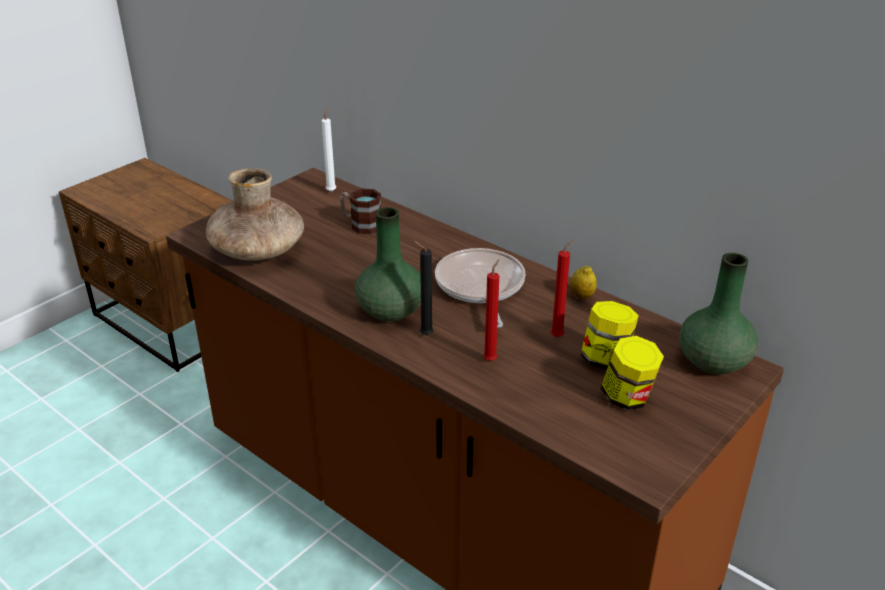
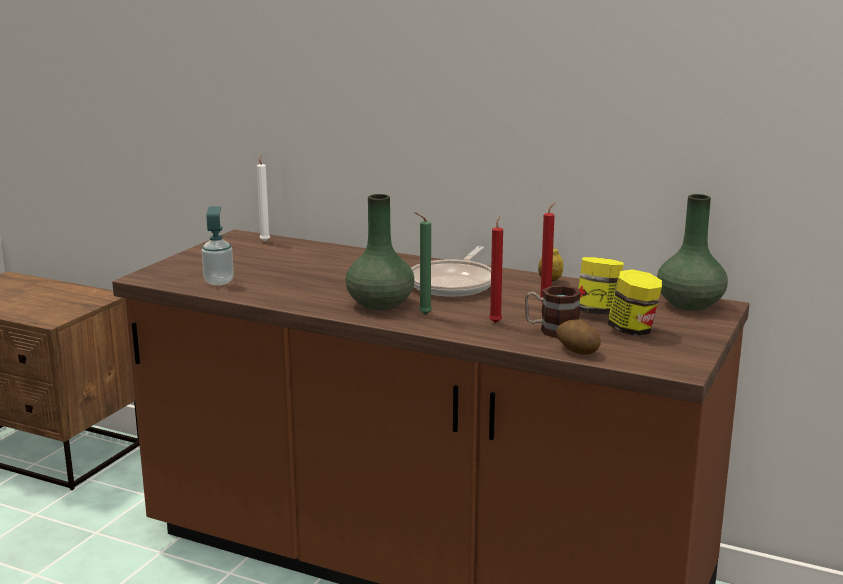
camera: 15 degrees left, 15 degrees down
brown vase [206,168,304,260] -> soap dispenser [202,206,234,285]
mug [340,189,381,234] -> mug moved to [525,285,581,338]
black candle [414,241,433,335] -> green candle [414,212,432,315]
frying pan [435,248,525,328] -> frying pan turned 135 degrees counterclockwise [411,246,491,297]
none -> potato [556,319,601,355]

